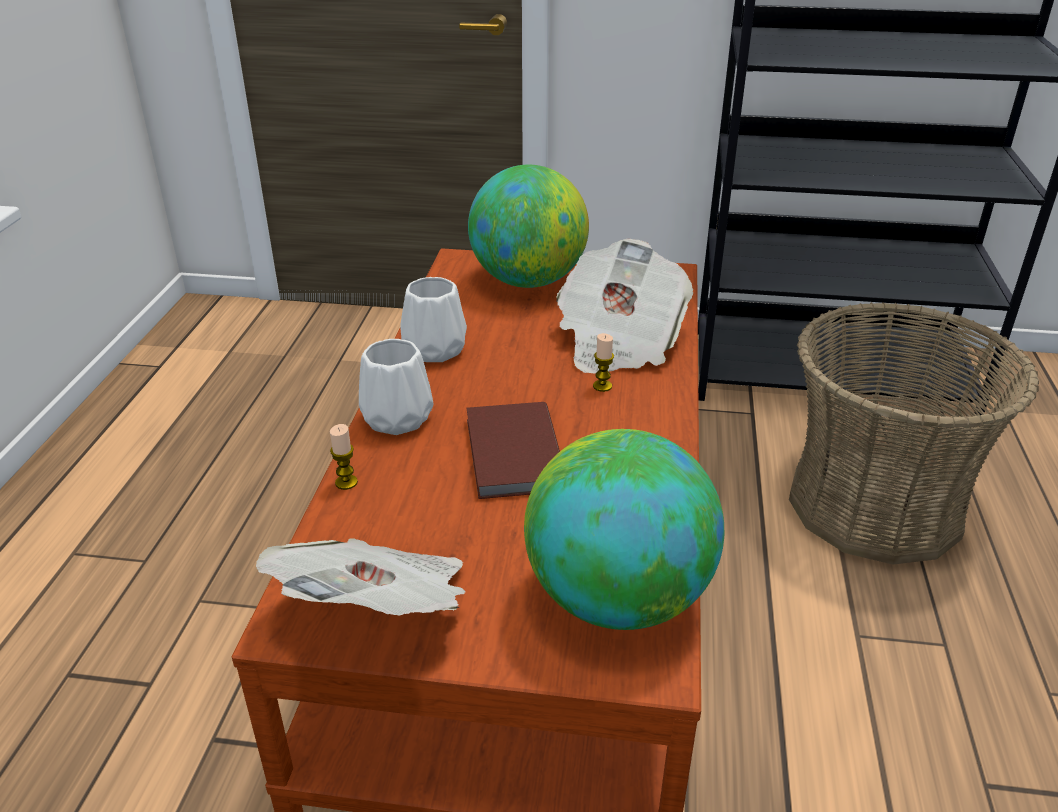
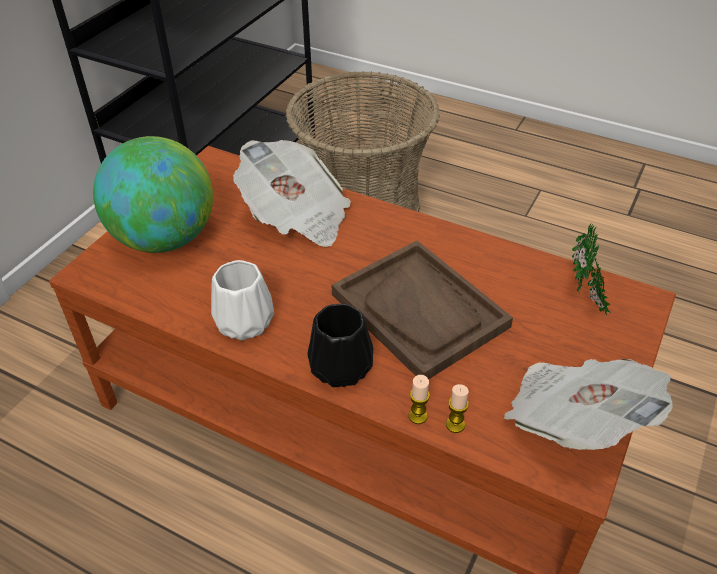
camera: 70 degrees left, 10 degrees up
white vase [359,339,434,435] -> black vase [307,304,373,387]
brown book [467,402,560,499] -> brown tray [331,240,513,379]
globe [524,429,724,630] -> potted plant [572,223,611,317]
candle [593,333,614,392] -> candle moved to [446,384,469,433]

